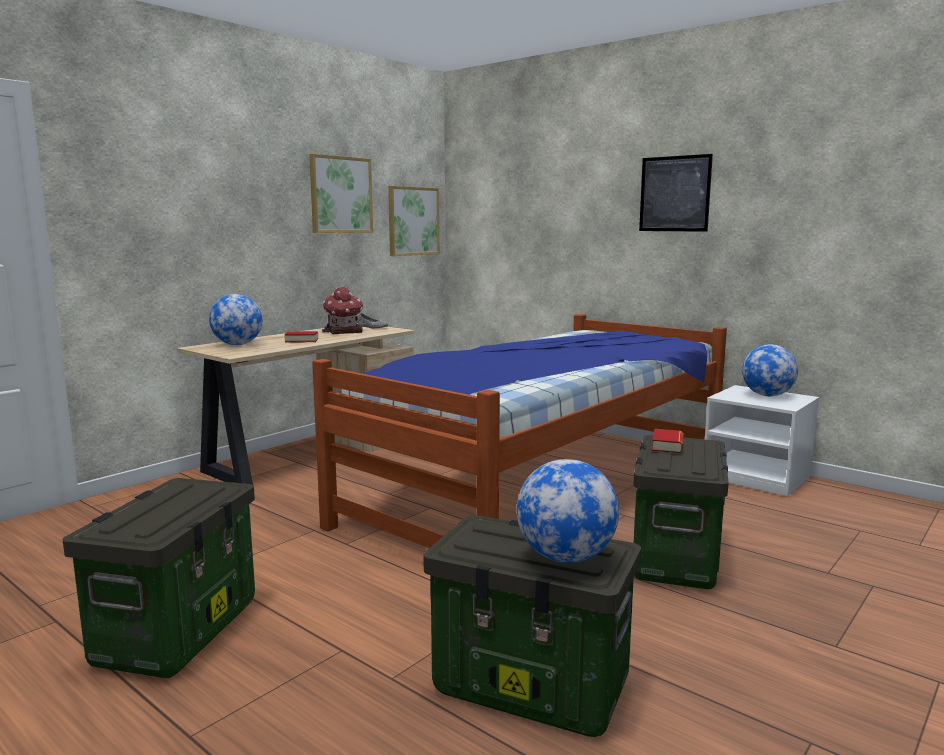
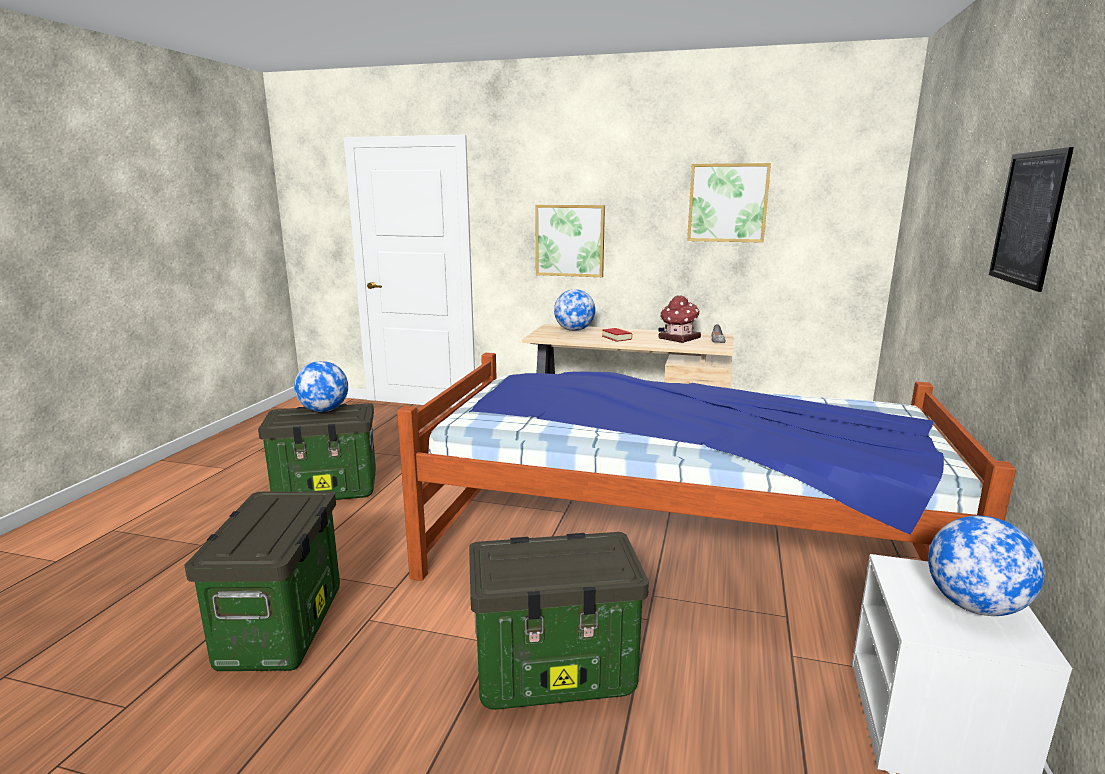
camera: 65 degrees right, 5 degrees up
picture [388,186,440,256] -> picture moved to [535,205,605,277]
globe [517,459,619,563] -> globe moved to [294,361,348,412]
book [652,429,683,453] -> none

